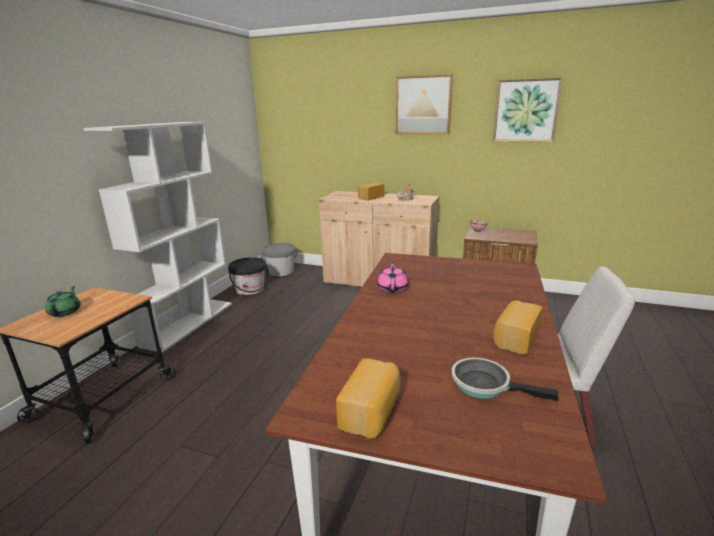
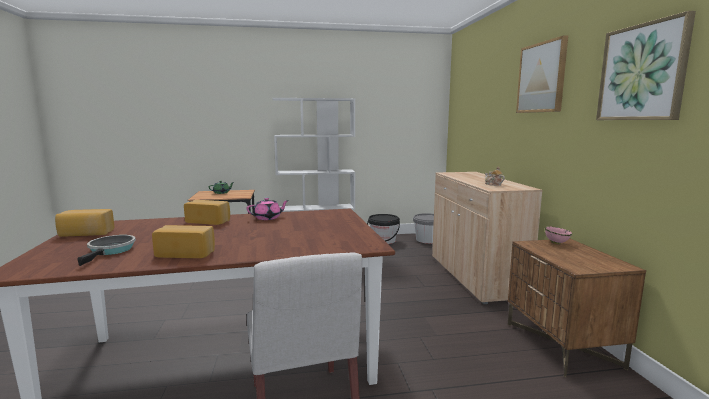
camera: 60 degrees right, 10 degrees down
bread [358,183,384,200] -> bread moved to [184,200,230,225]

